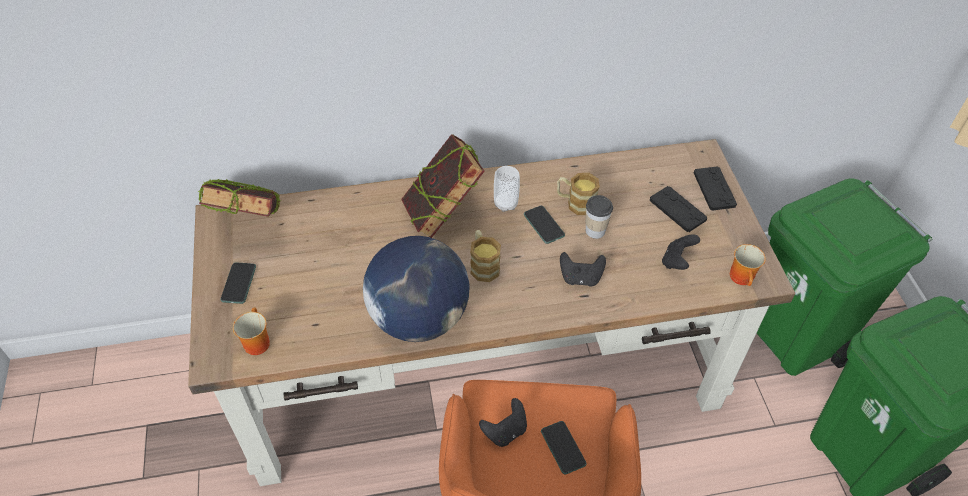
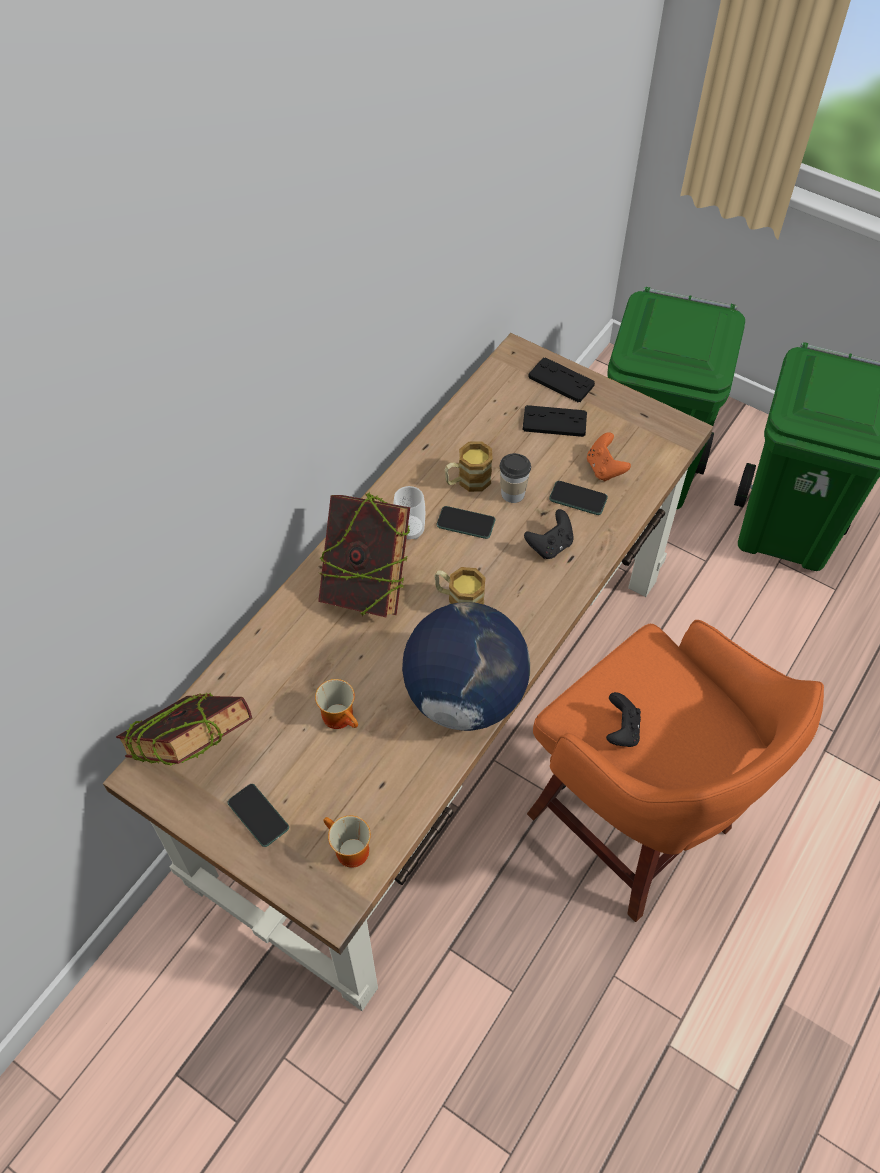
camera: 45 degrees left, 5 degrees up
phone [541,421,587,474] -> phone moved to [549,481,608,515]
black game controller [662,234,700,270] -> orange game controller [587,432,631,482]
mug [730,244,766,286] -> mug moved to [315,679,358,729]

